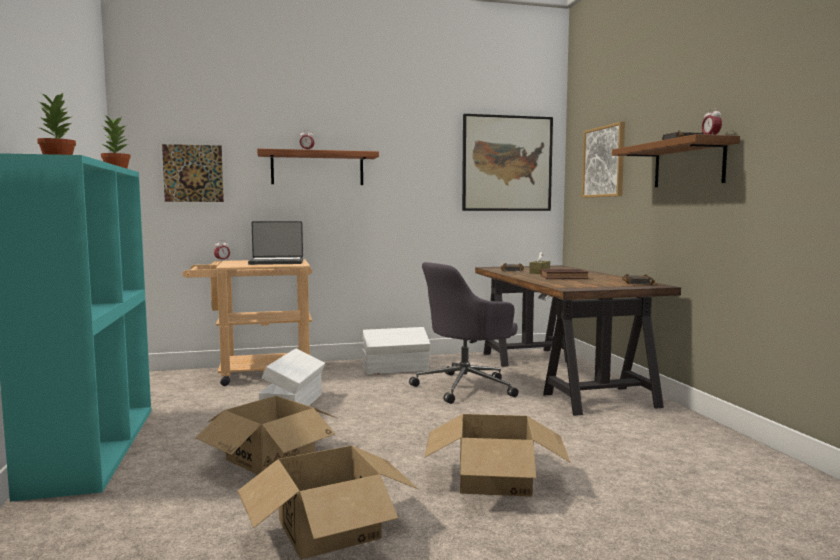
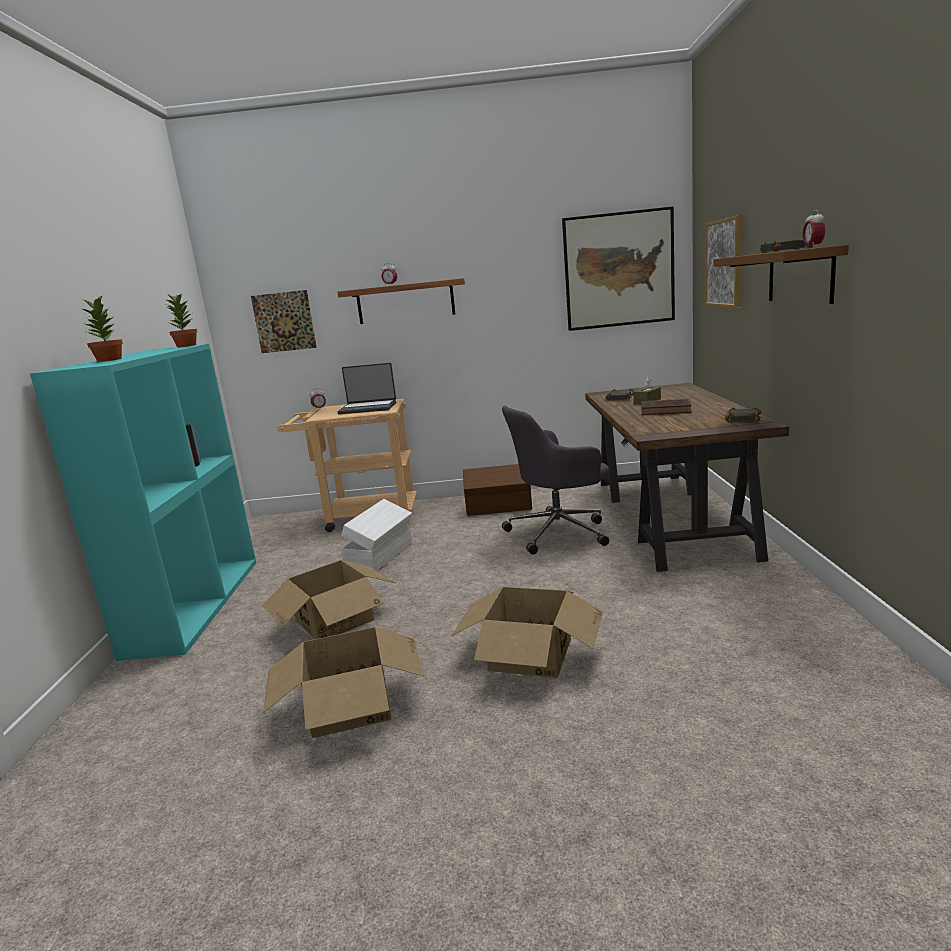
camera: 15 degrees right, 10 degrees up
white storage box [362,327,430,375] -> brown storage box [463,464,532,516]

